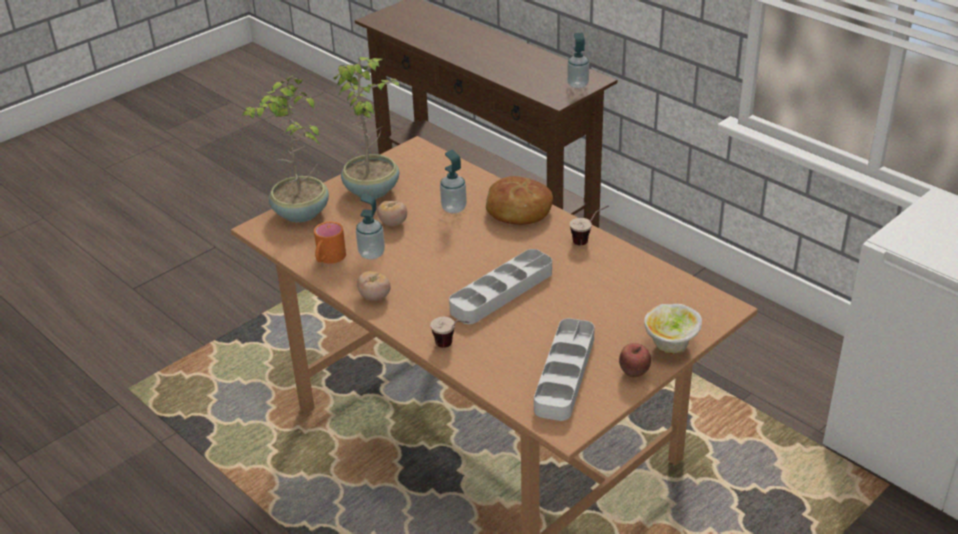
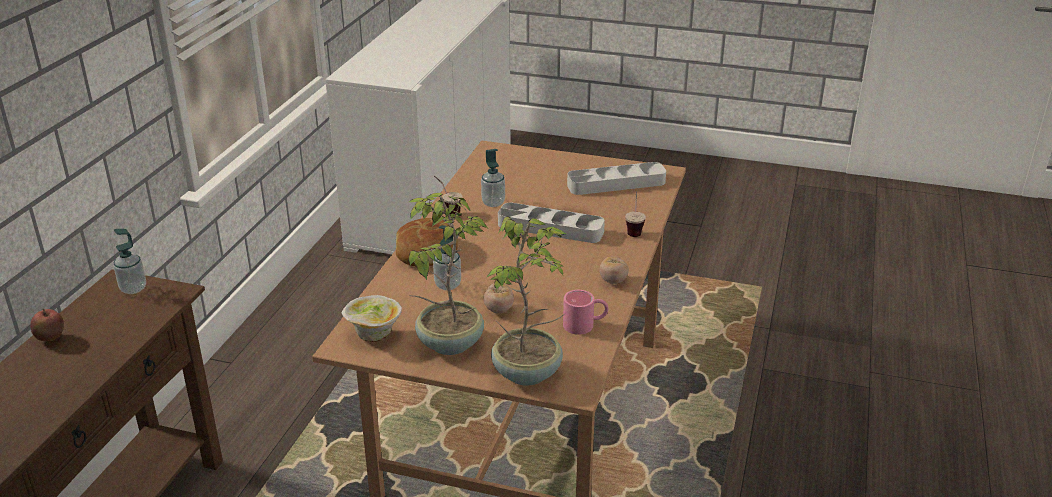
camera: 120 degrees left, 5 degrees down
orange mug [314,222,346,264] -> pink mug [563,290,609,335]
soap dispenser [356,194,385,260] -> soap dispenser moved to [481,149,505,207]
apple [619,343,651,378] -> apple moved to [30,309,64,341]
bowl [644,304,702,354] -> bowl moved to [342,295,402,342]

